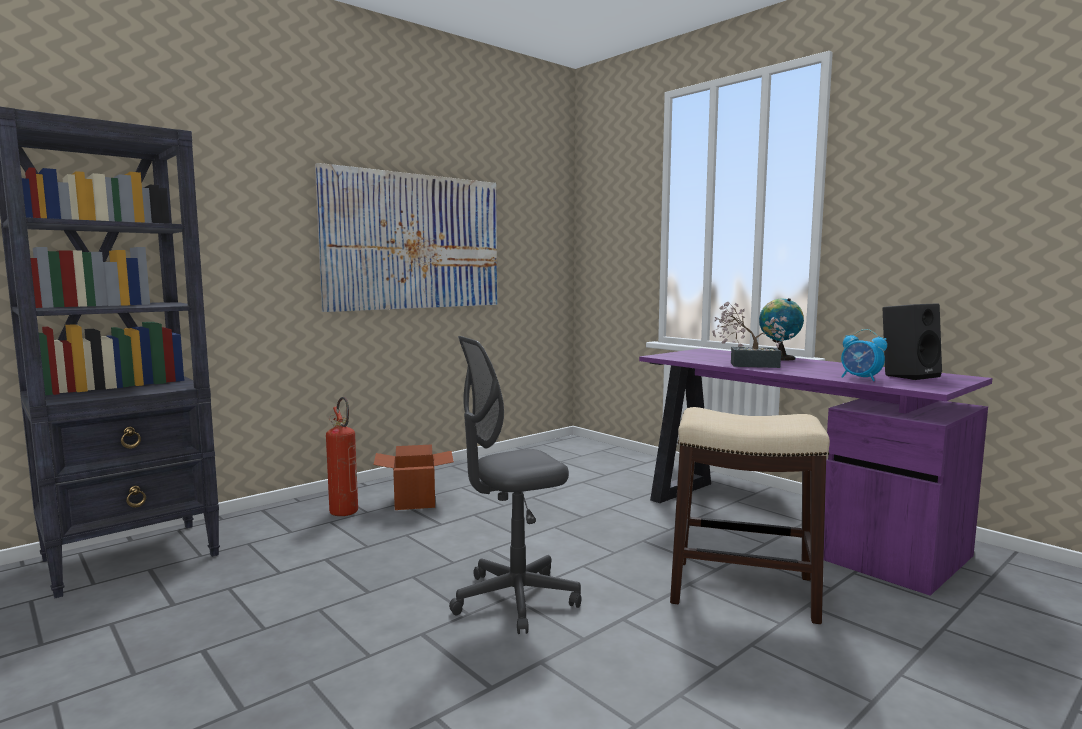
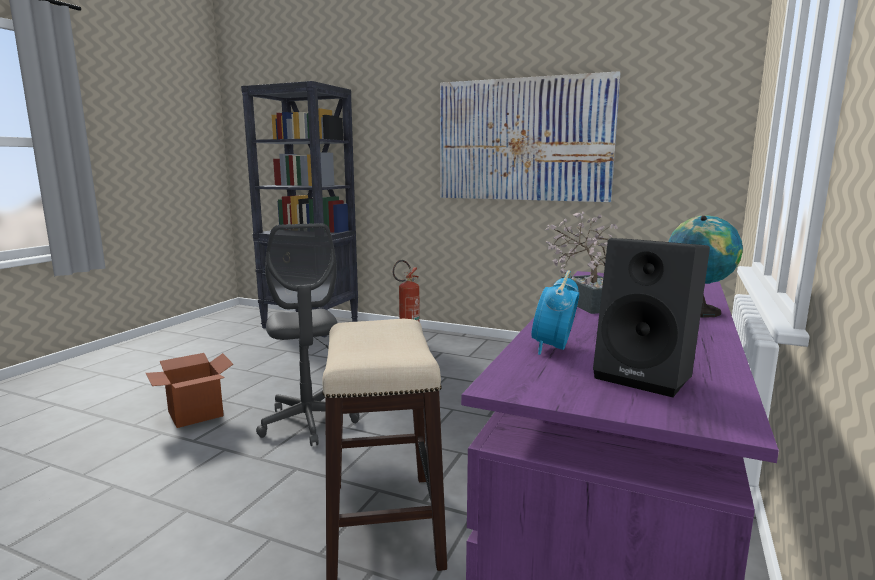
camera: 65 degrees right, 5 degrees up
cardboard box [373,444,454,510] -> cardboard box moved to [146,353,233,428]
grey office chair [449,336,581,634] -> grey office chair turned 150 degrees counterclockwise [256,223,359,446]

